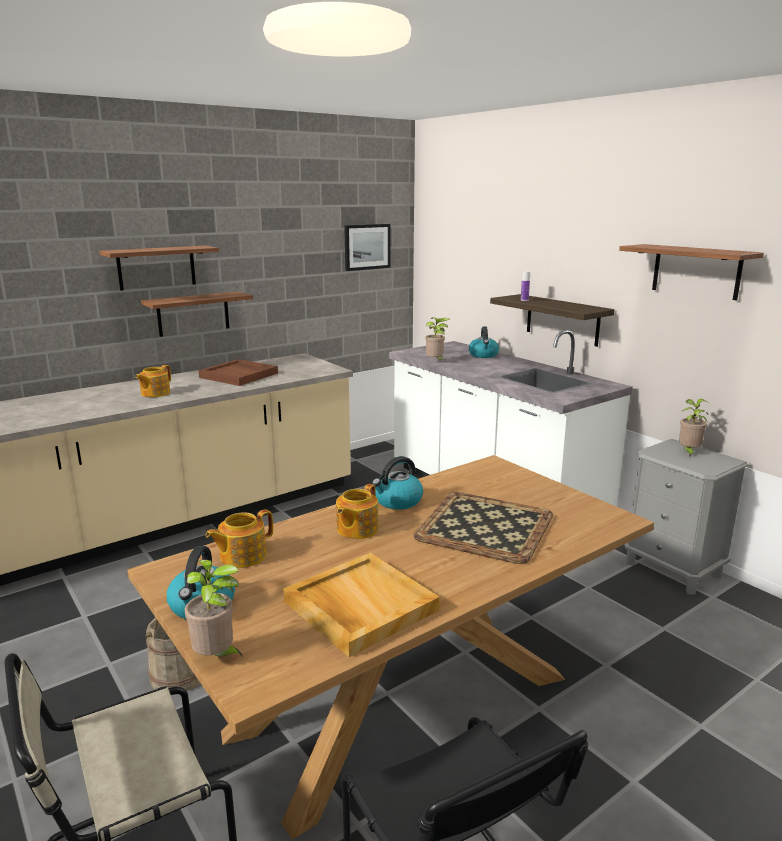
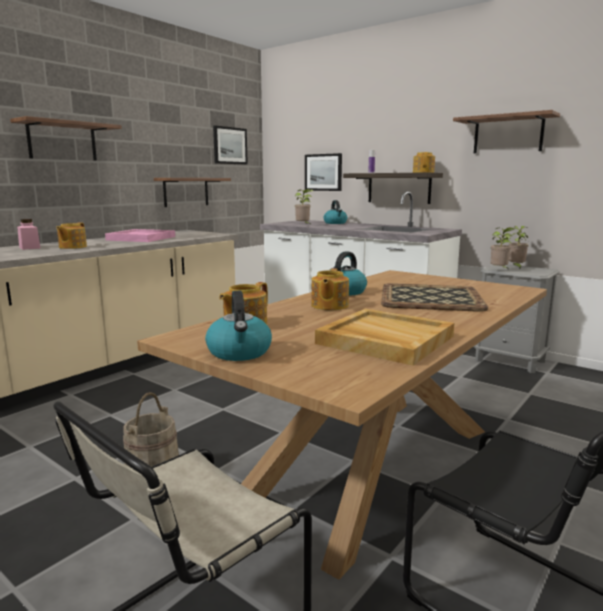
camera: 15 degrees left, 5 degrees down
shelf [141,291,253,337] -> shelf moved to [154,178,231,207]
potted plant [185,560,243,657] -> potted plant moved to [491,227,515,269]
brown tray [198,359,278,386] -> pink tray [105,229,175,242]
none -> pink jar [17,219,40,250]
none -> picture [305,153,342,191]
none -> teapot [413,152,435,173]

